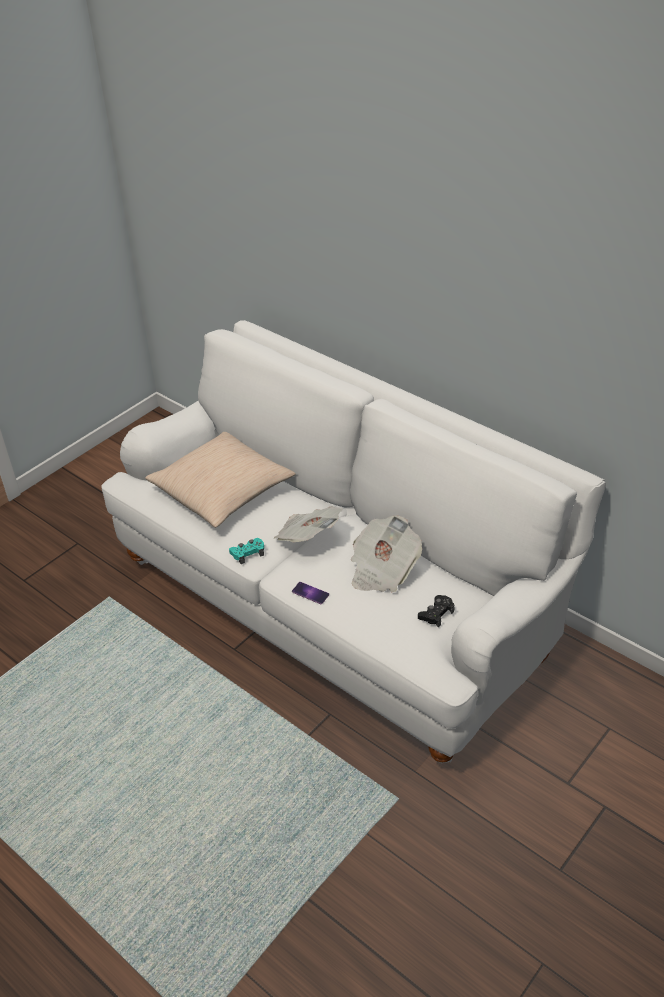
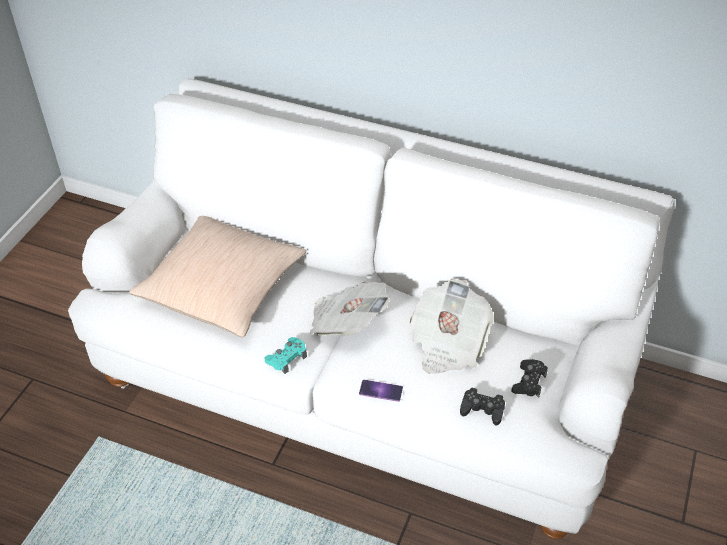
camera: 20 degrees left, 5 degrees up
none -> black game controller [460,388,505,426]

